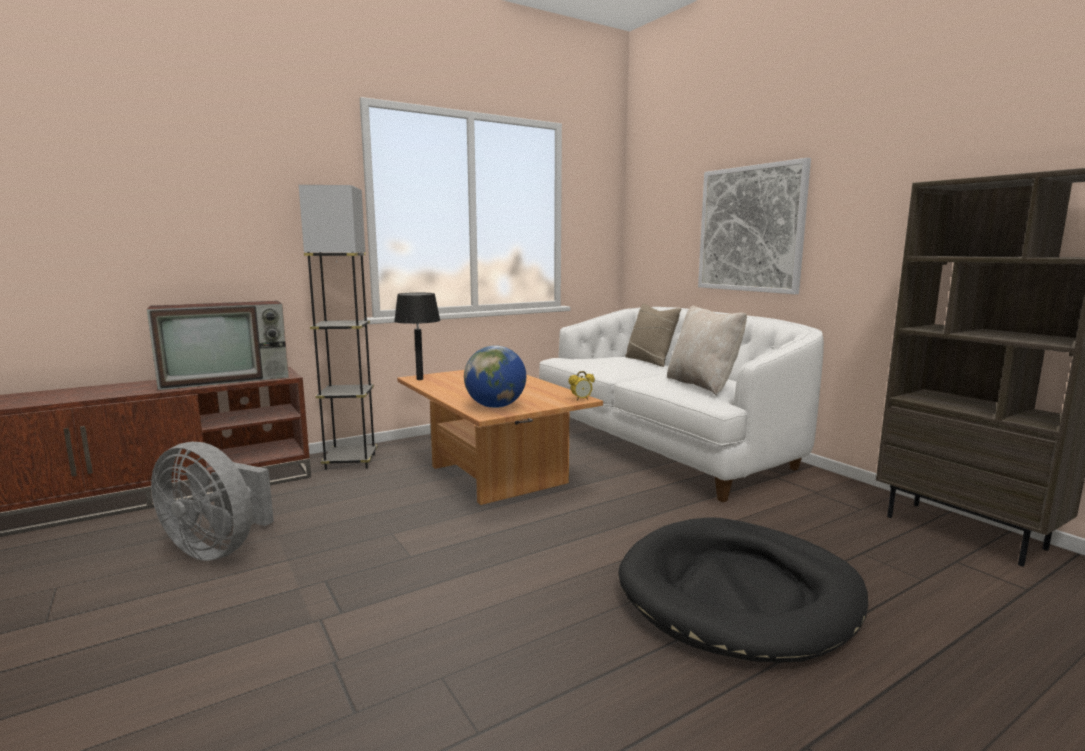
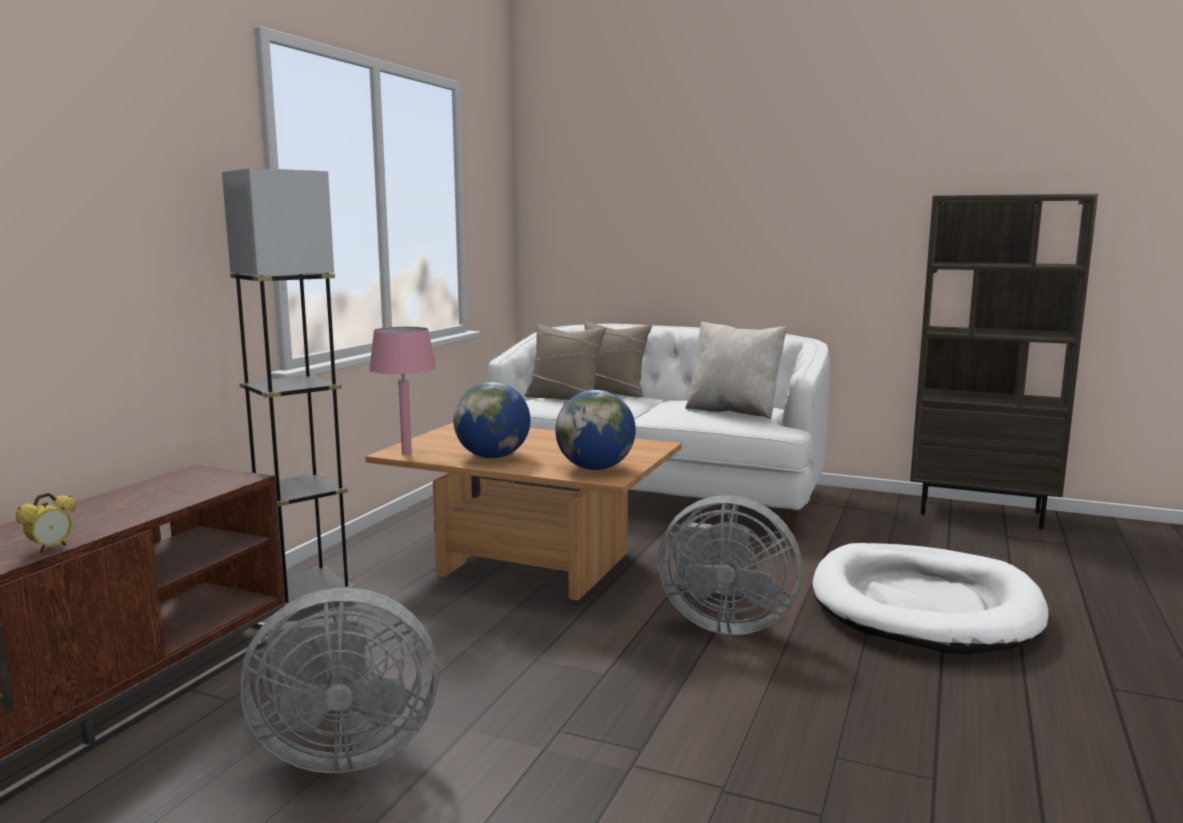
camera: 35 degrees left, 0 degrees up
television [147,301,289,390] -> none
black table lamp [394,293,440,380] -> pink table lamp [369,327,437,455]
alarm clock [569,371,595,401] -> alarm clock moved to [16,493,75,553]
black dog bed [618,517,868,663] -> white dog bed [812,543,1049,654]
picture [698,158,811,294] -> none
none -> globe [453,382,530,459]
none -> beige pillow [524,324,606,400]
none -> grey fan [658,495,802,635]

